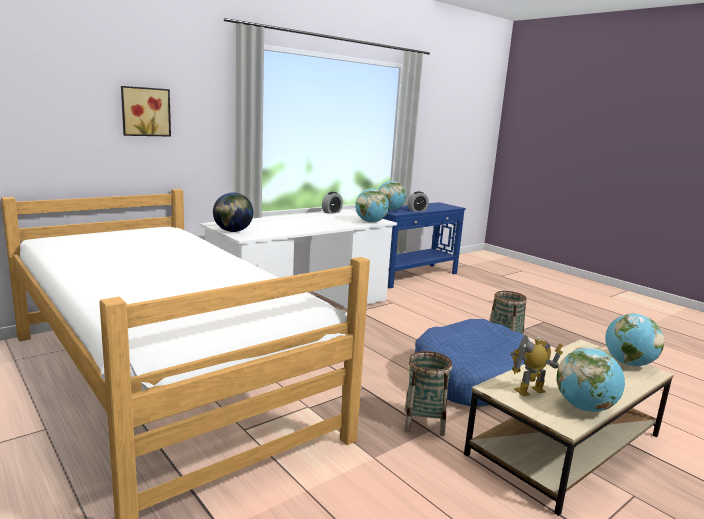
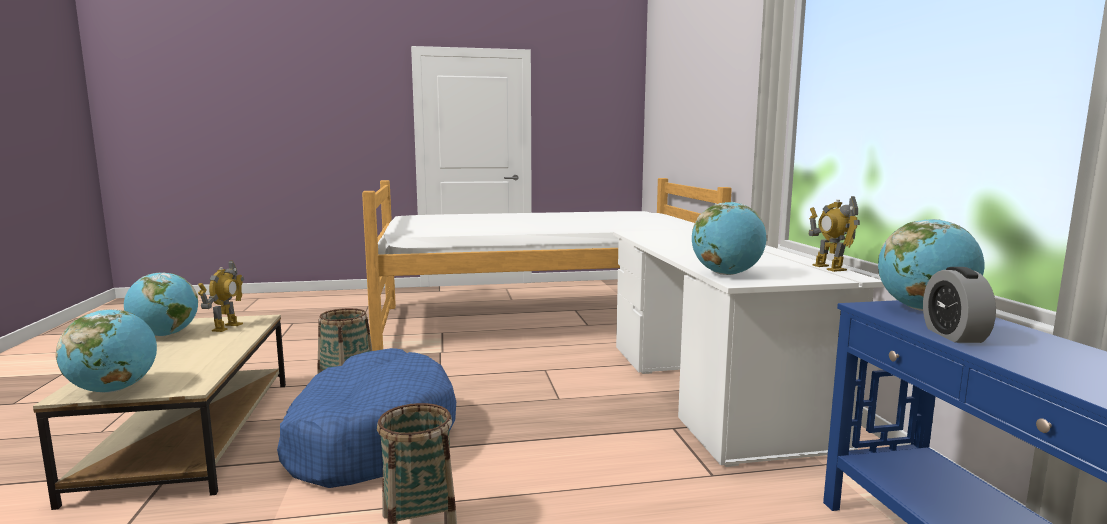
camera: 120 degrees right, 5 degrees down
picture [121,86,171,137] -> none
globe [213,192,253,232] -> none
alarm clock [322,192,343,214] -> toy robot [809,196,860,272]

